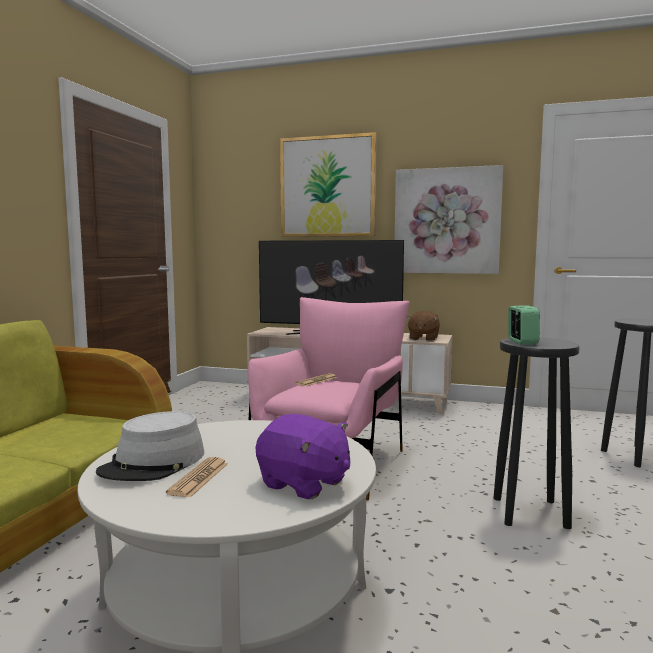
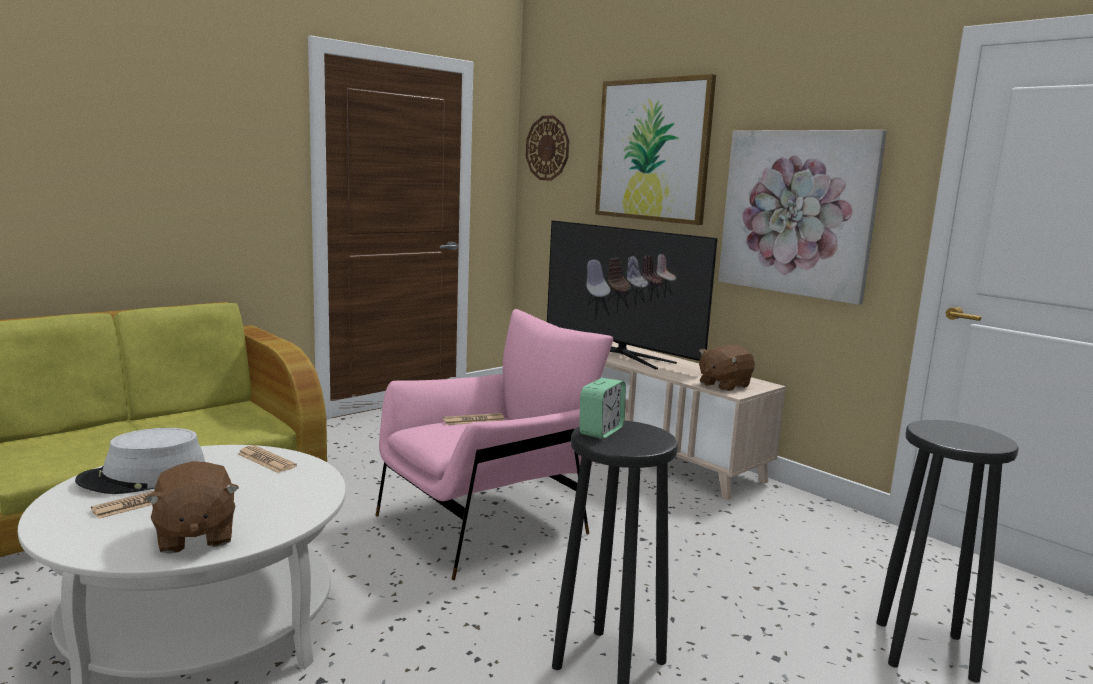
camera: 30 degrees right, 5 degrees up
purple plush toy [256,414,350,499] -> brown plush toy [144,461,239,554]
none -> newspaper [237,445,297,473]
none -> wall clock [526,115,569,181]

